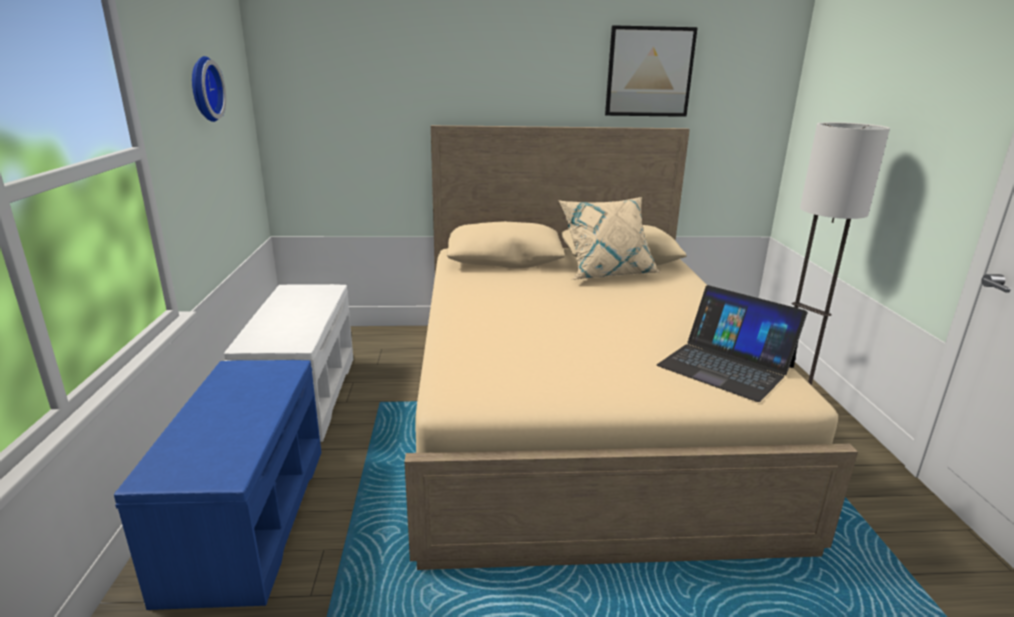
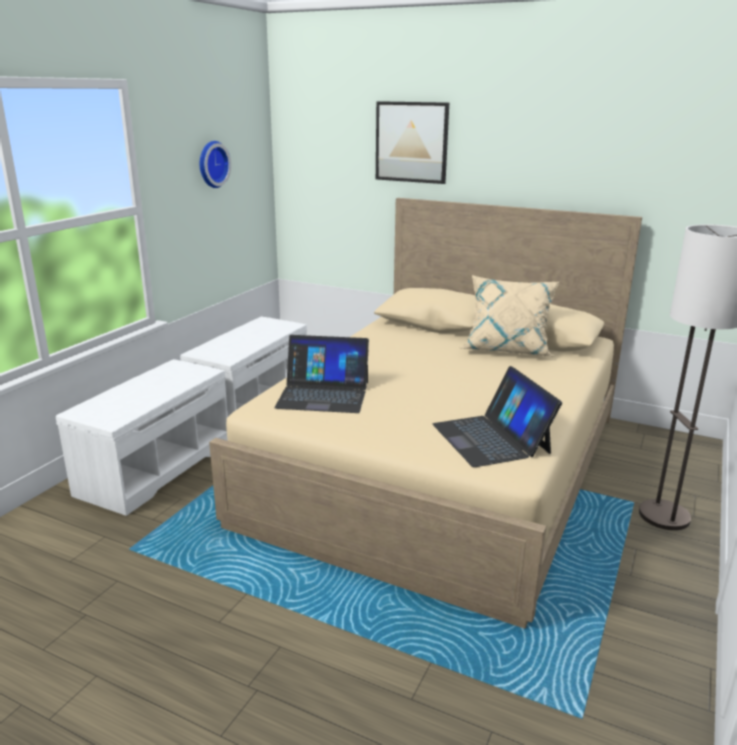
camera: 30 degrees right, 0 degrees up
blue bench [114,360,322,610] -> white bench [56,359,228,516]
picture [605,25,698,117] -> picture moved to [376,101,449,184]
none -> laptop [274,335,369,413]

